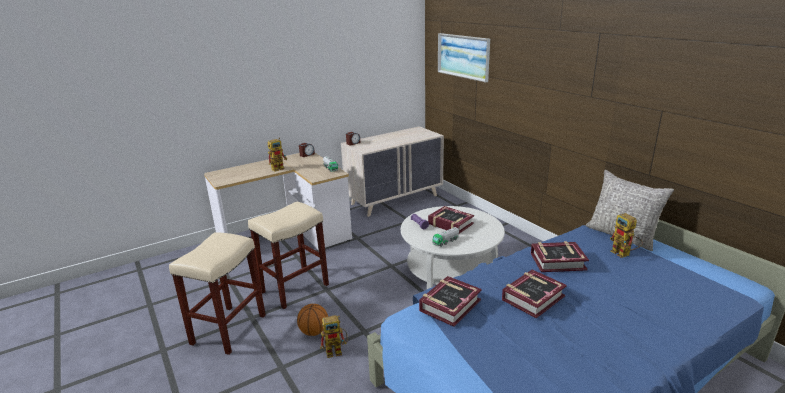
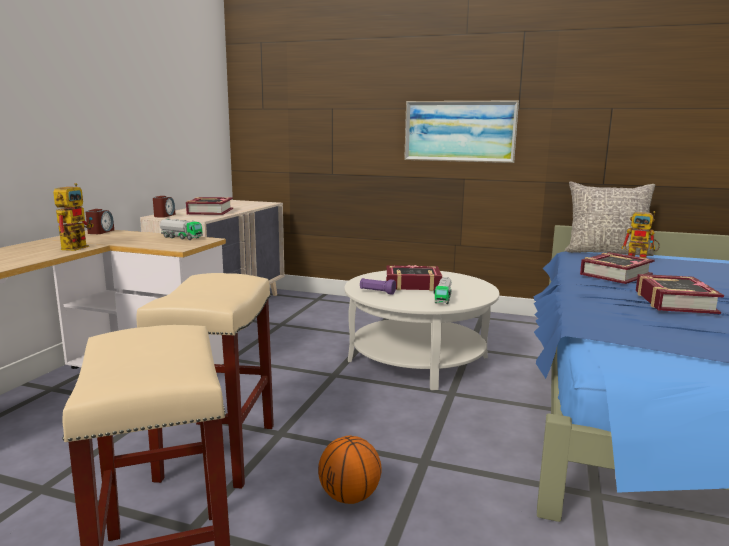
camera: 40 degrees left, 10 degrees down
toy robot [320,315,348,358] -> none
book [419,276,482,327] -> book moved to [186,197,233,215]
picture [438,33,490,83] -> picture moved to [404,100,519,163]

